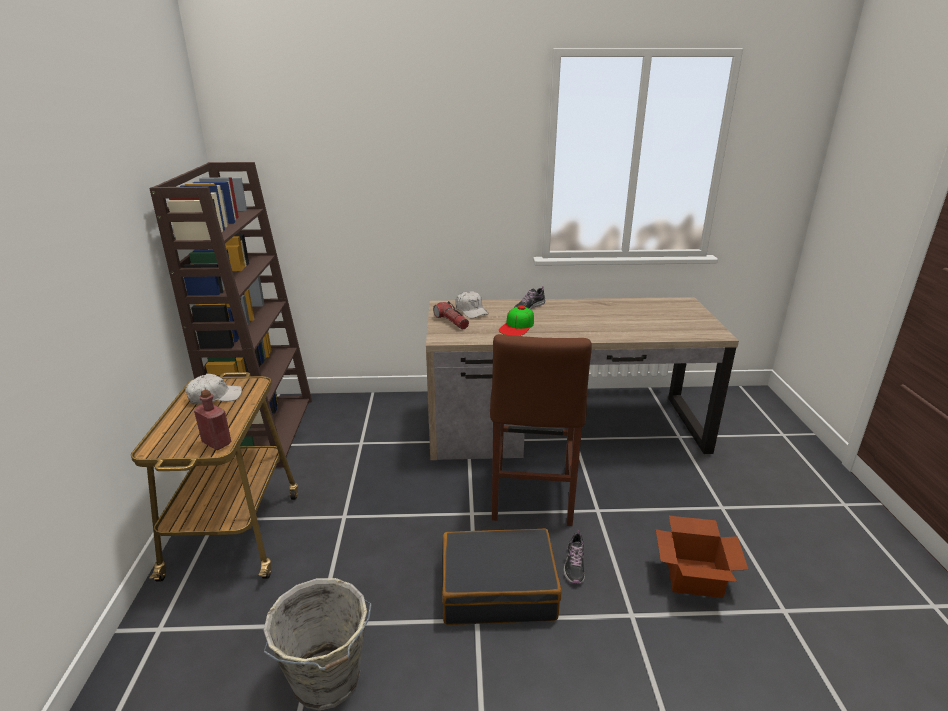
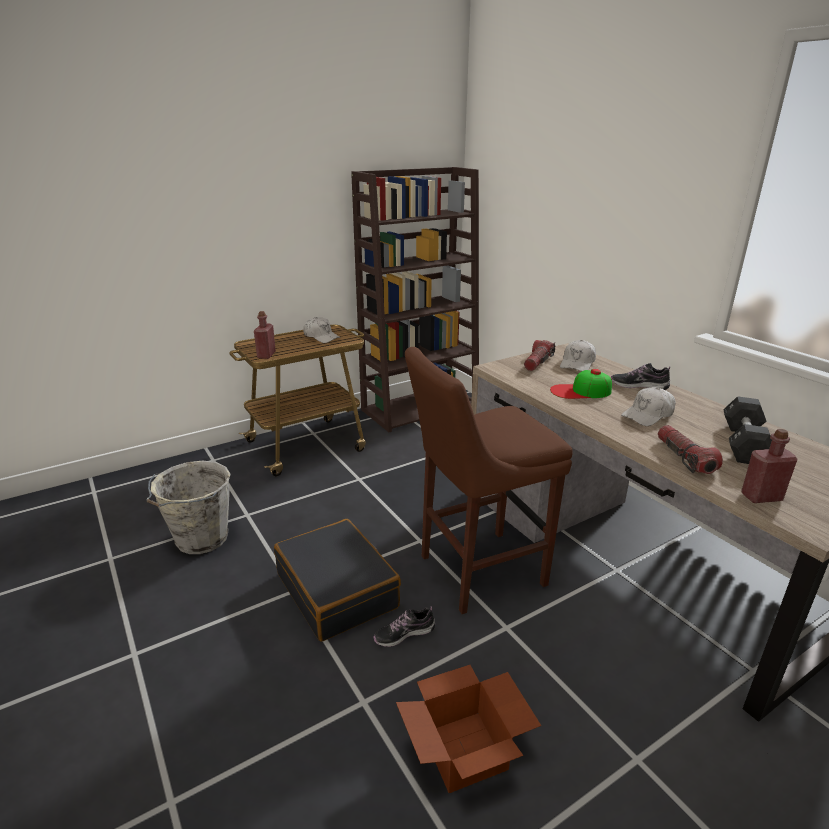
camera: 60 degrees right, 0 degrees up
none -> white cap [621,387,675,426]
none -> flashlight [658,425,723,474]
none -> black dumbbell [723,396,772,464]
none -> red bottle [742,429,798,503]

